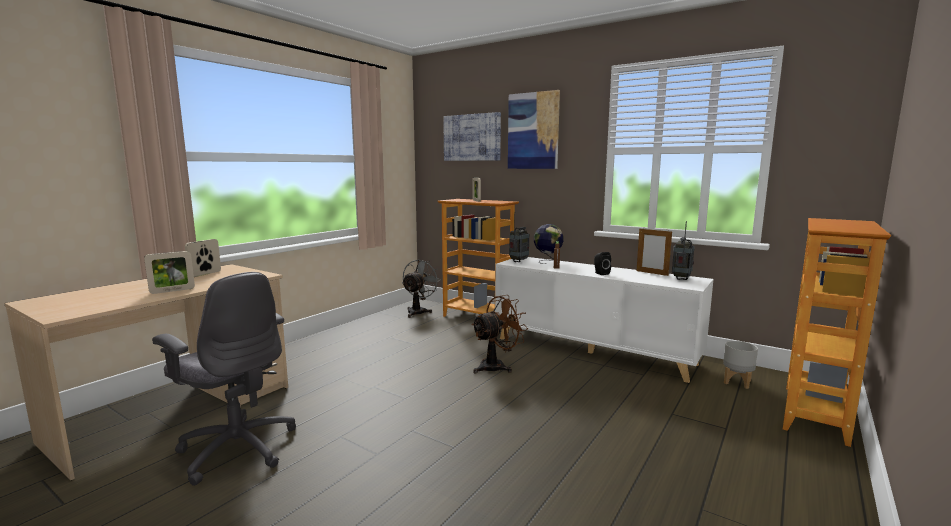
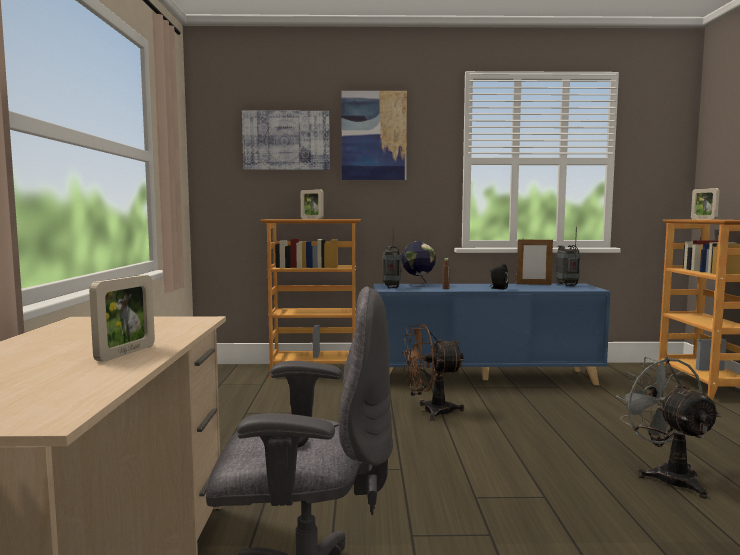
camera: 35 degrees left, 5 degrees down
picture frame [185,239,221,277] -> picture frame moved to [691,188,720,220]
grey fan [402,259,440,318] -> grey fan moved to [616,357,722,498]
brown fan [471,295,528,374] -> brown fan turned 120 degrees counterclockwise [402,324,464,421]
white cabinet [495,257,714,383] -> blue cabinet [374,283,611,385]
grey planter [723,341,758,389] -> none

